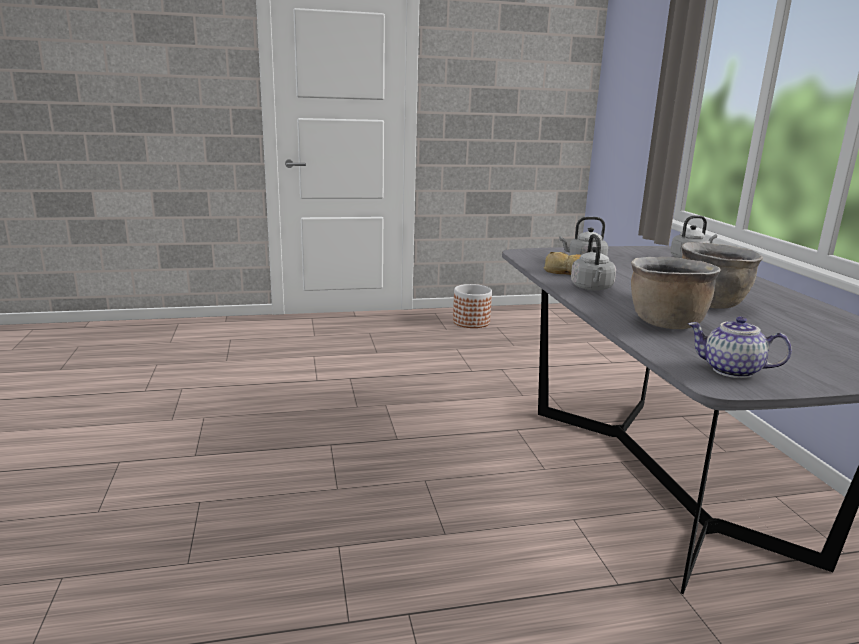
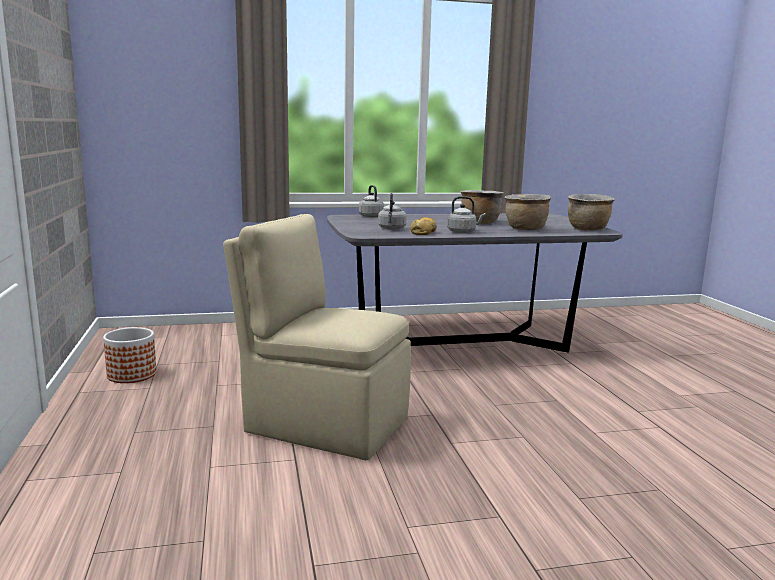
camera: 90 degrees left, 5 degrees down
teapot [688,316,792,378] -> brown cooking pot [568,194,615,231]
none -> beige chair [223,214,411,460]

